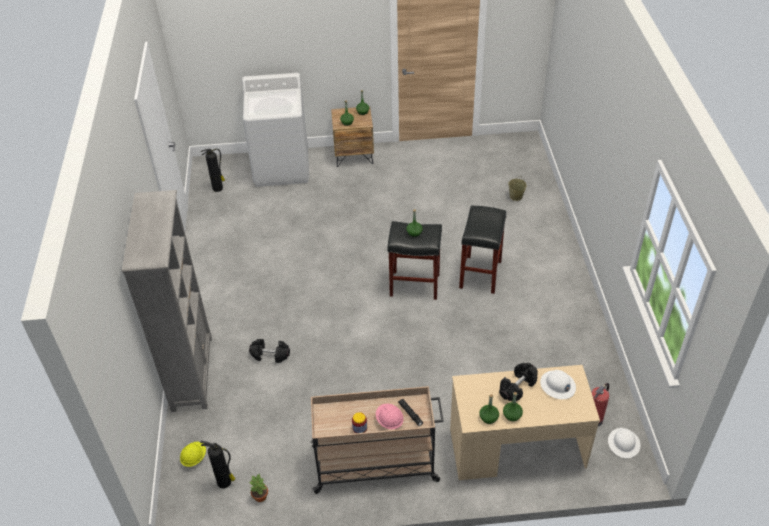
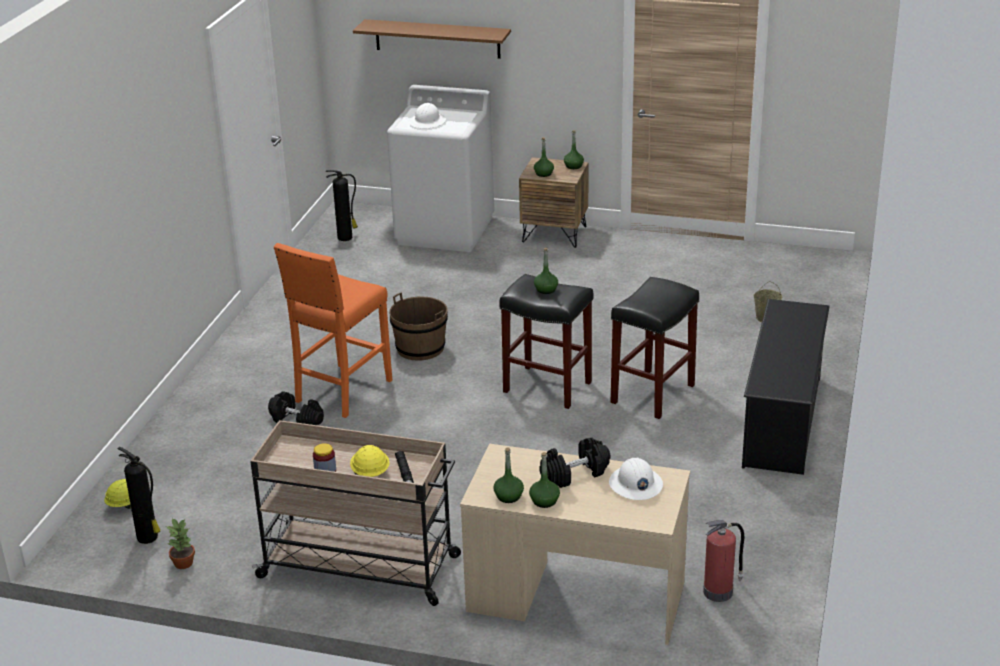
camera: 20 degrees right, 15 degrees down
grey bookcase [122,190,212,412] -> none
pink hard hat [376,404,404,429] -> yellow hard hat [350,445,389,477]
white hard hat [608,428,640,458] -> white hard hat moved to [409,103,446,128]
none -> orange stool [274,243,392,418]
none -> brown shelf [353,19,511,59]
none -> brown bucket [389,293,448,360]
none -> black shoe rack [742,299,830,475]

